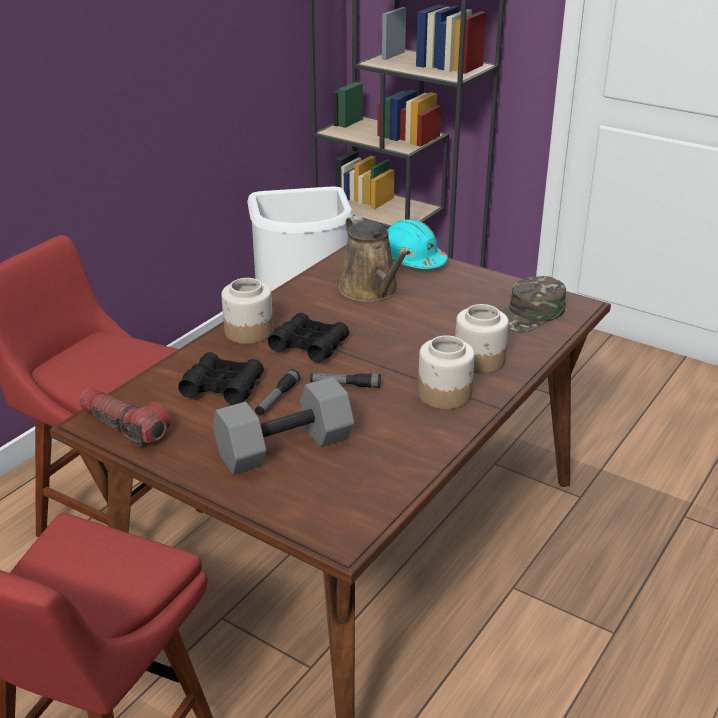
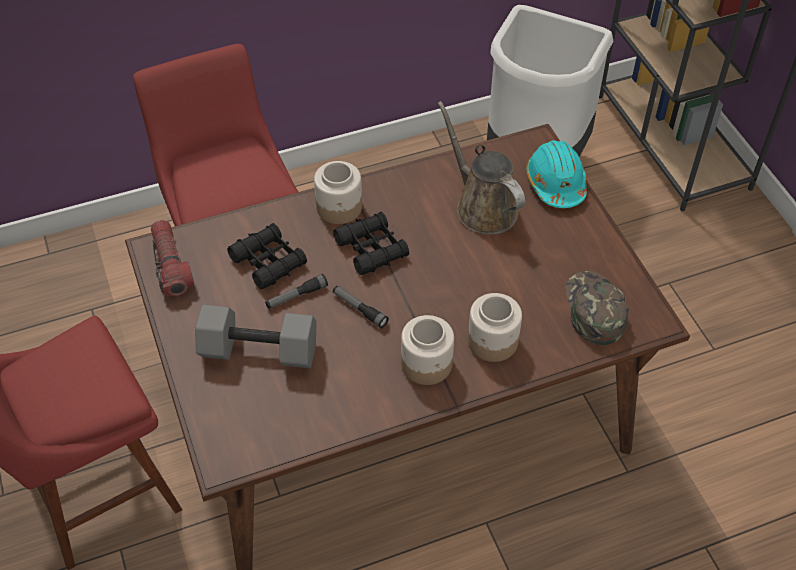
camera: 35 degrees right, 20 degrees up
brown watering can [339,215,411,302] -> brown watering can turned 135 degrees clockwise [438,101,525,235]
green cap [500,276,566,333] -> green cap turned 90 degrees clockwise [565,271,629,345]

